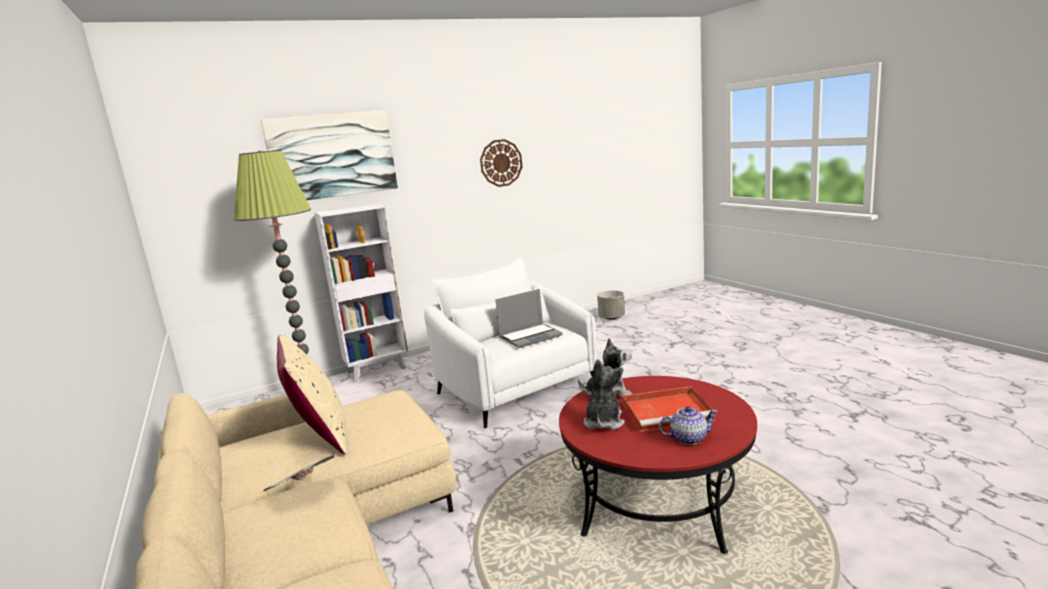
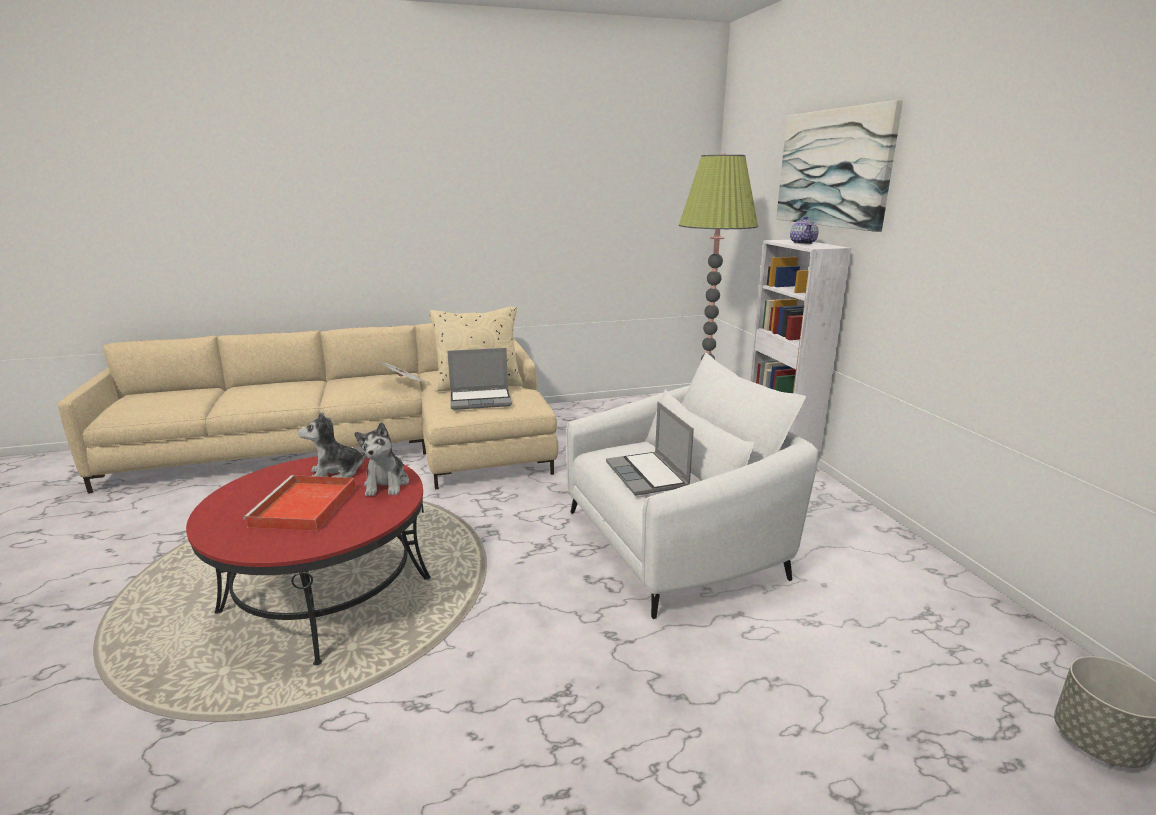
camera: 100 degrees right, 5 degrees up
wall clock [480,139,523,187] -> none
plush toy [584,359,625,430] -> plush toy turned 135 degrees clockwise [298,412,367,478]
teapot [659,406,718,445] -> teapot moved to [790,216,818,244]
none -> laptop [447,348,512,410]

